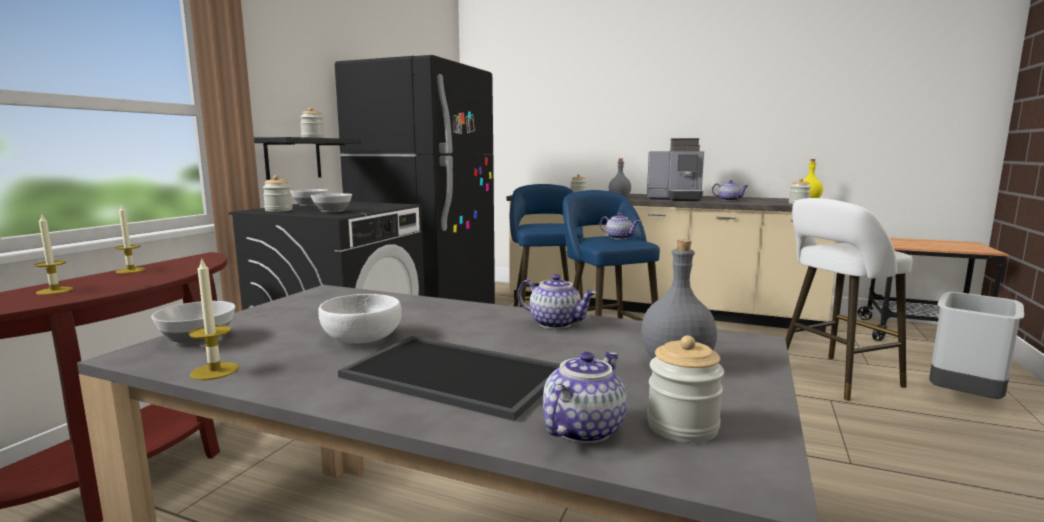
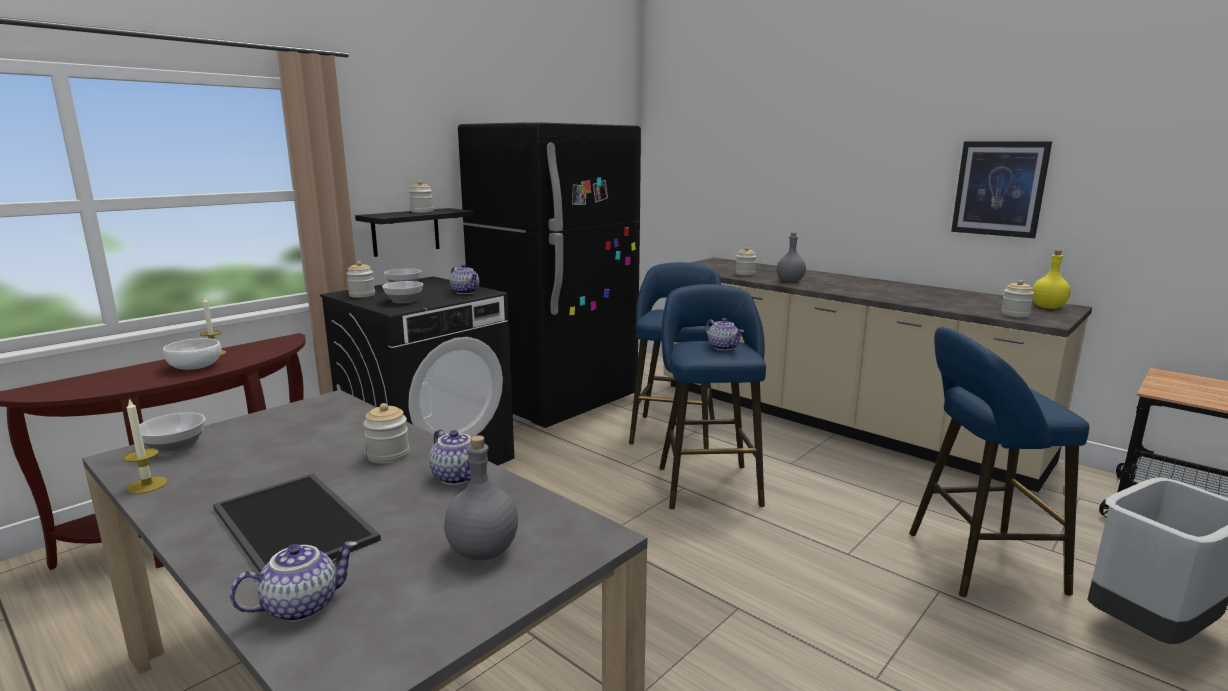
camera: 20 degrees right, 5 degrees up
candle [34,213,73,295] -> none
white bowl [318,294,402,343] -> white bowl moved to [163,338,222,370]
coffee machine [647,138,704,201] -> none
jar [647,335,724,443] -> jar moved to [363,403,409,464]
teapot [712,180,748,201] -> teapot moved to [450,264,479,294]
white stool [786,198,913,401] -> blue stool [909,327,1090,597]
none -> picture [951,141,1052,238]

